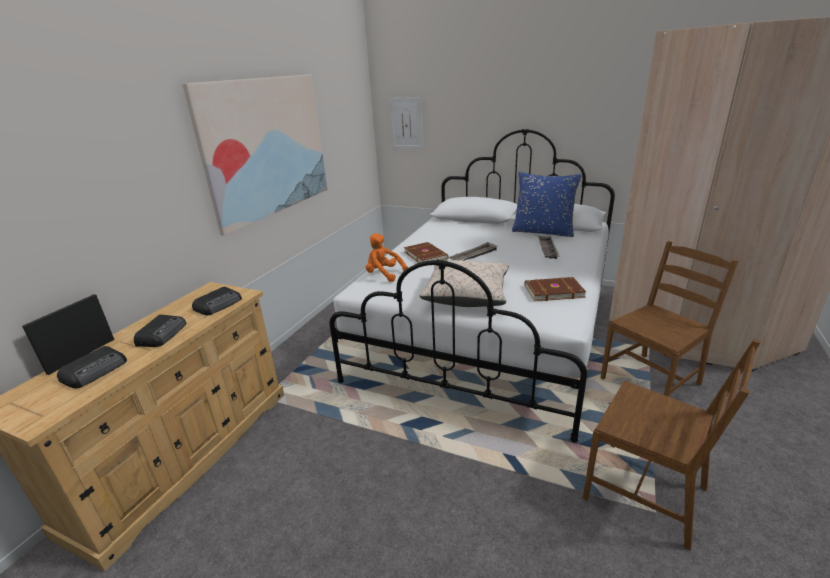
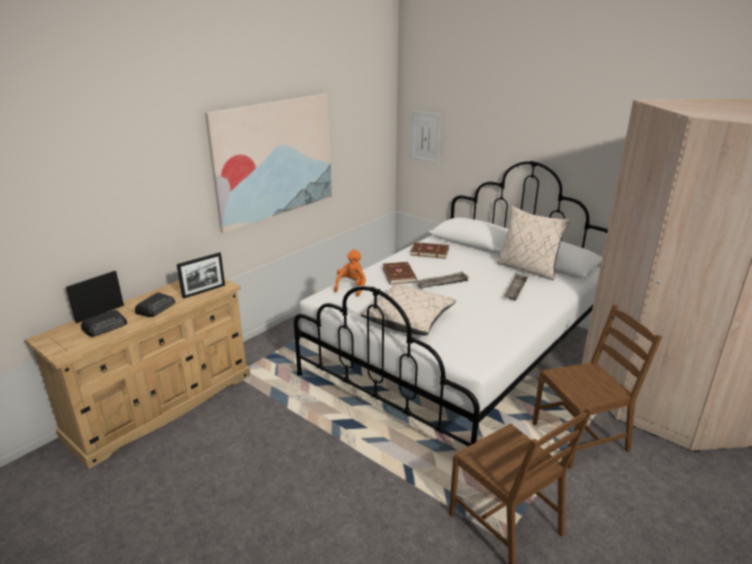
camera: 15 degrees right, 0 degrees up
radio [192,287,242,315] -> picture frame [177,252,225,299]
orange plush toy [366,233,408,282] -> orange plush toy turned 60 degrees clockwise [334,249,366,297]
blue pillow [512,172,582,237] -> beige pillow [497,206,570,280]
brown book [525,277,586,301] -> brown book moved to [410,242,449,259]

